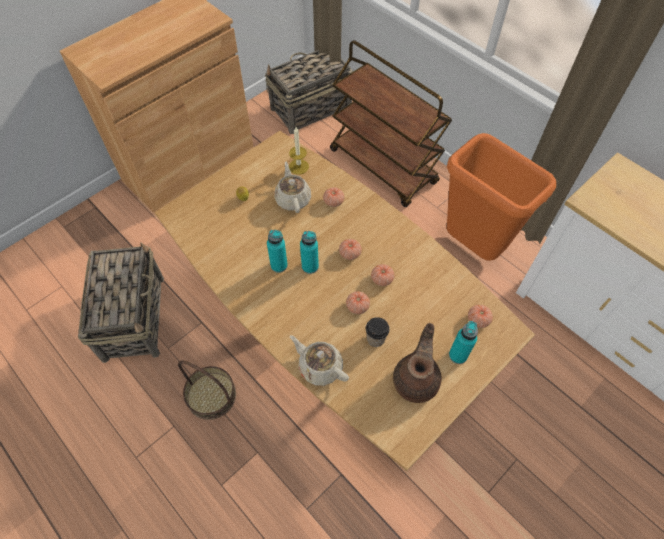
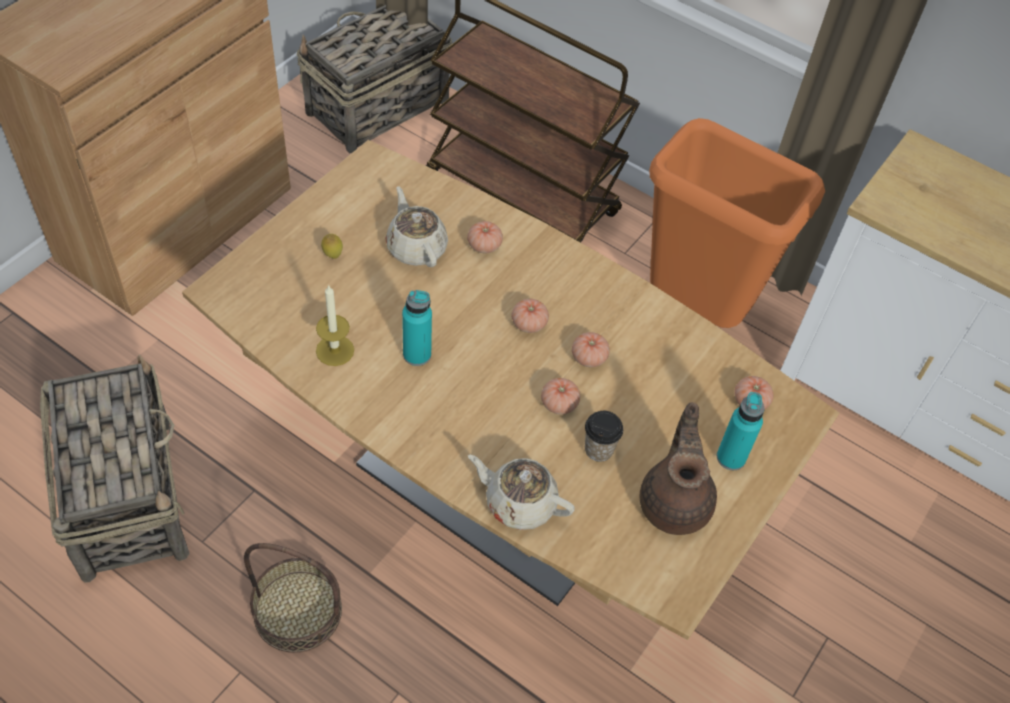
camera: 15 degrees left, 5 degrees down
candle [289,127,309,175] -> candle moved to [316,285,354,366]
turquoise bottle [300,231,319,274] -> none

